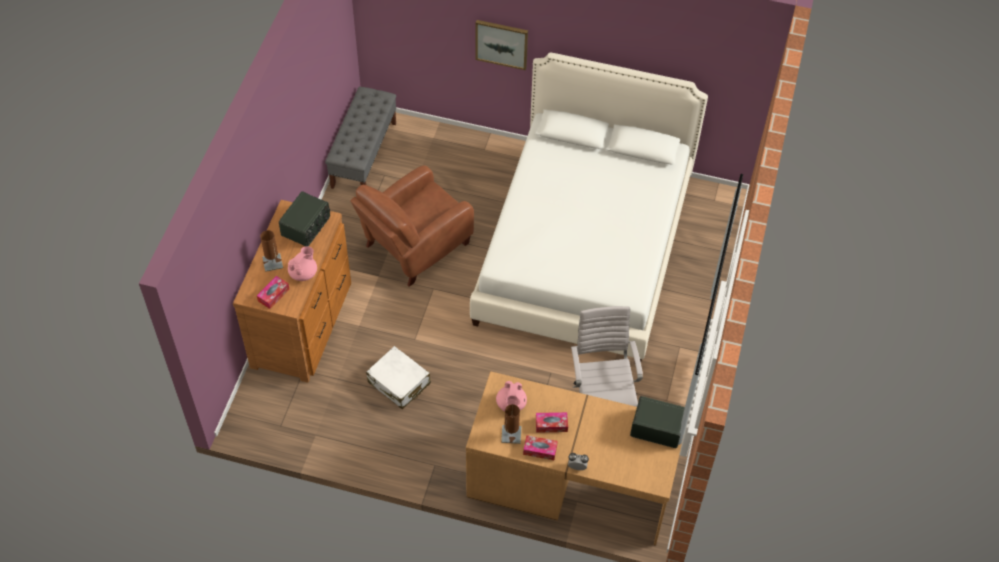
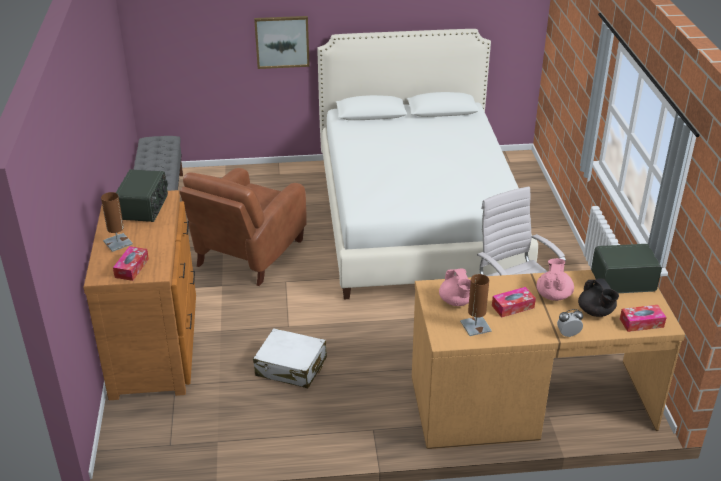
camera: 20 degrees left, 20 degrees down
pink teapot [288,246,317,281] -> pink teapot moved to [537,258,574,301]
tissue box [523,435,558,460] -> tissue box moved to [620,305,667,332]
none -> black teapot [578,278,619,317]

